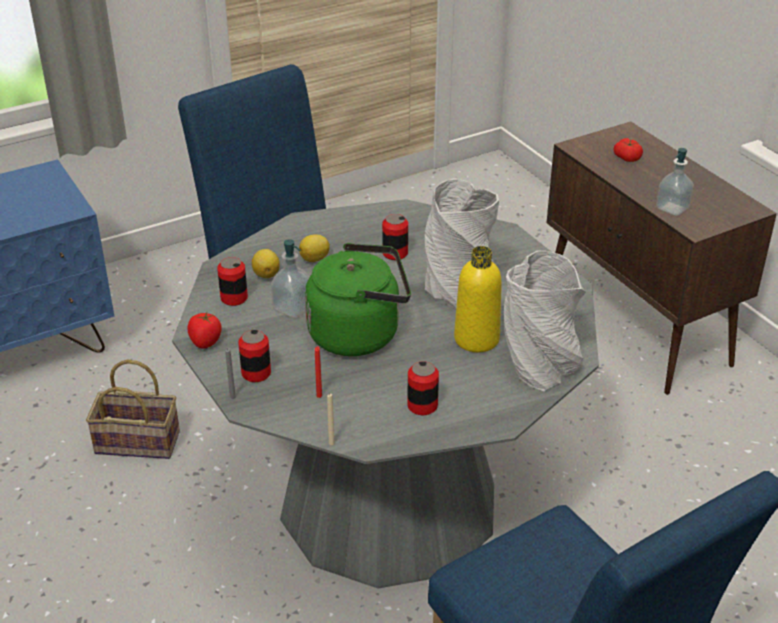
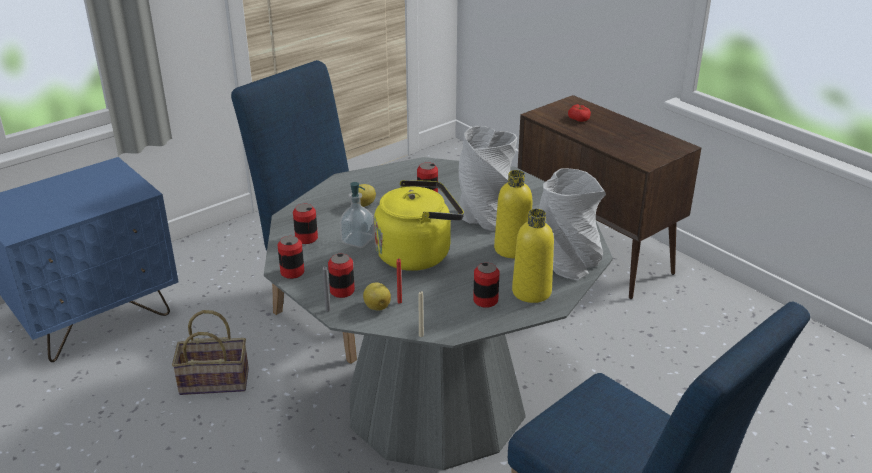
camera: 10 degrees left, 5 degrees down
tomato [188,312,222,348] -> can [278,236,304,279]
lemon [252,249,280,278] -> lemon moved to [363,282,391,311]
green kettle [305,243,411,356] -> yellow kettle [374,180,464,271]
soap dispenser [656,148,694,216] -> none
none -> yellow bottle [512,209,554,303]

